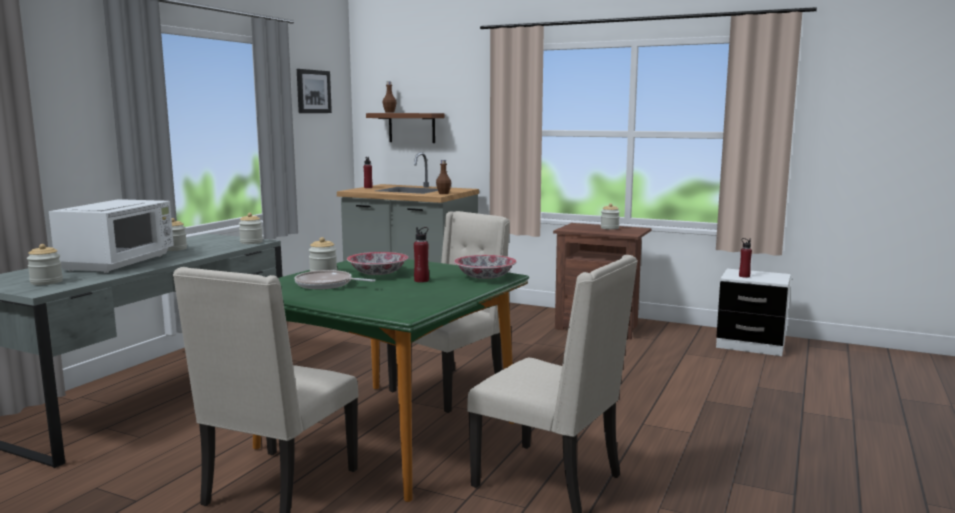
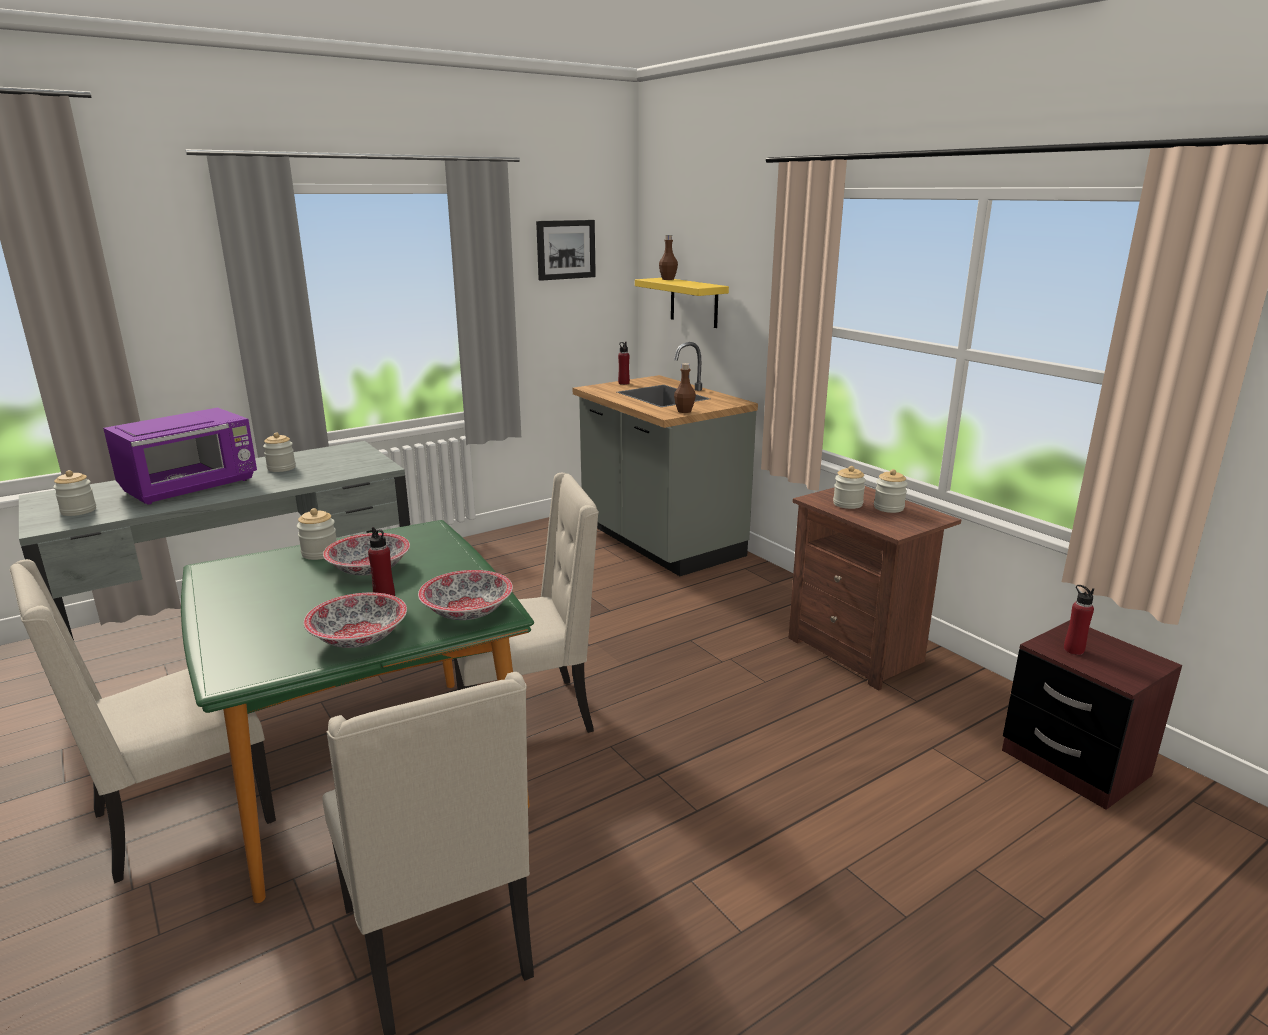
camera: 30 degrees right, 10 degrees up
white microwave [49,199,174,273] -> purple microwave [103,407,257,504]
jar [239,213,263,244] -> jar moved to [833,466,866,509]
frying pan [294,270,376,289] -> none
brown shelf [366,113,445,143] -> yellow shelf [635,278,729,328]
white nightstand [716,269,791,356] -> brown nightstand [1002,620,1182,810]
none -> bowl [304,593,407,648]

